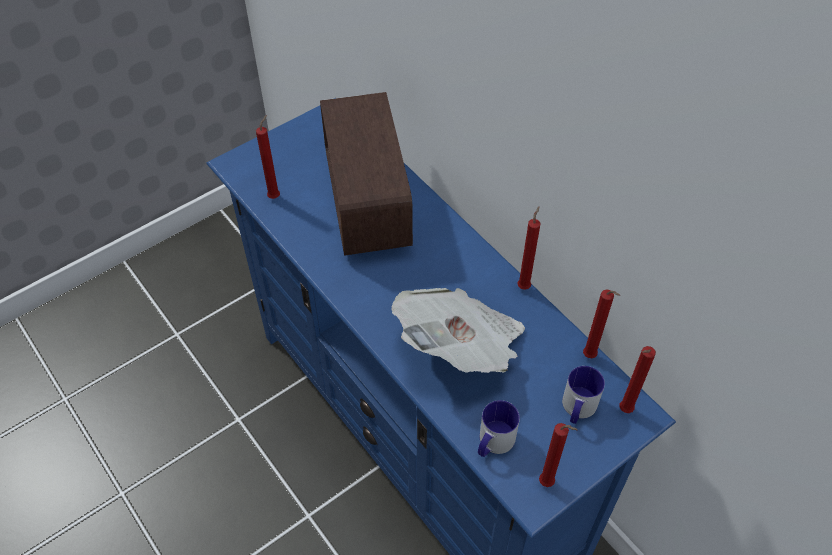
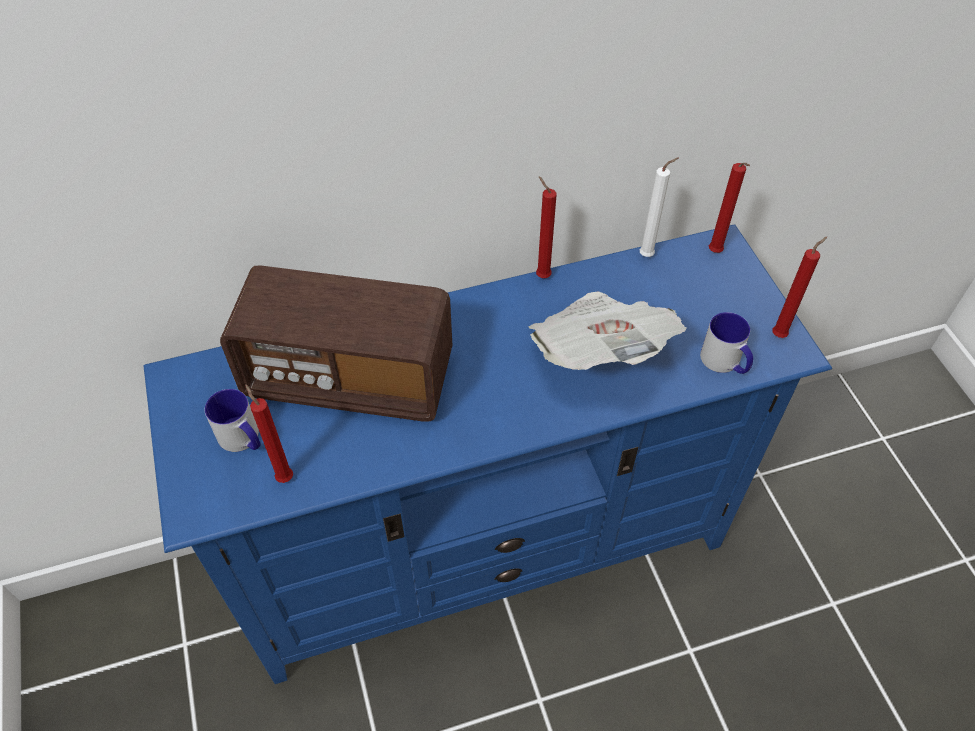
camera: 70 degrees left, 0 degrees up
mug [562,366,605,424] -> mug moved to [205,389,261,452]
red candle [583,289,620,358] -> white candle [640,157,678,257]

